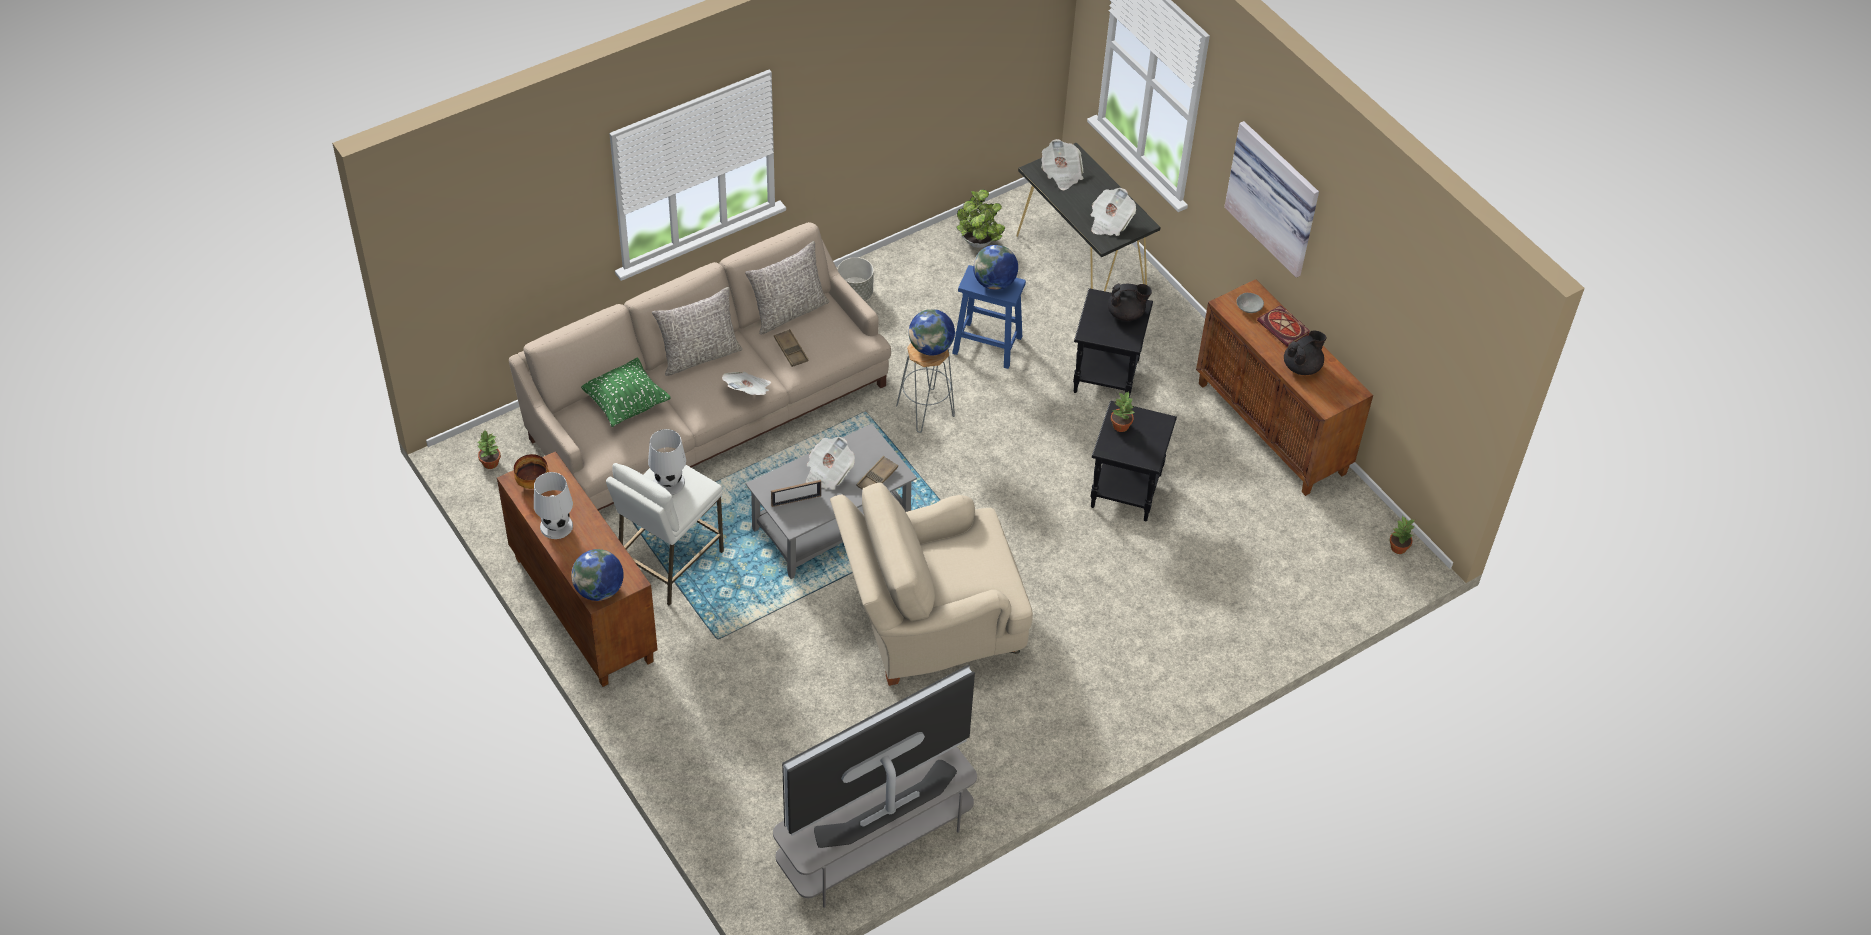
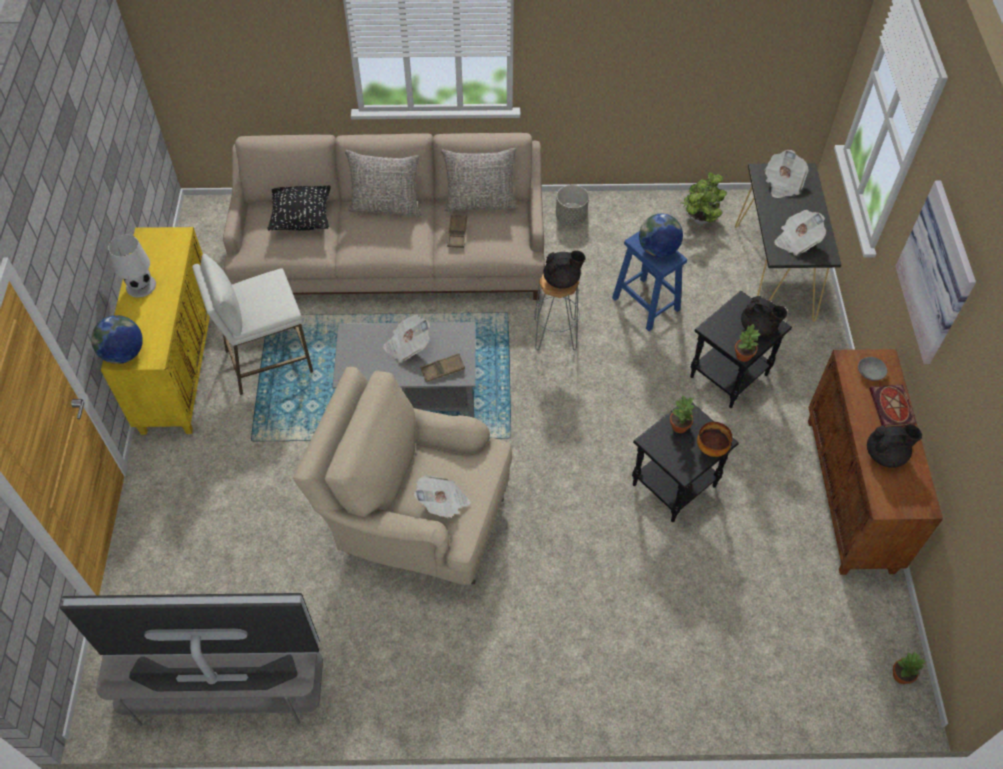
camera: 35 degrees right, 5 degrees up
potted plant [477,430,501,469] -> potted plant moved to [735,323,760,362]
brown cabinet [497,451,658,687] -> yellow cabinet [101,227,210,435]
bowl [514,454,549,489] -> bowl moved to [697,422,733,457]
green pillow [581,357,671,427] -> black pillow [268,185,330,231]
white table lamp [648,429,686,495] -> none
newspaper [722,372,771,395] -> newspaper moved to [414,475,471,518]
picture frame [771,480,821,507] -> none
globe [909,309,955,356] -> black teapot [543,250,586,289]

